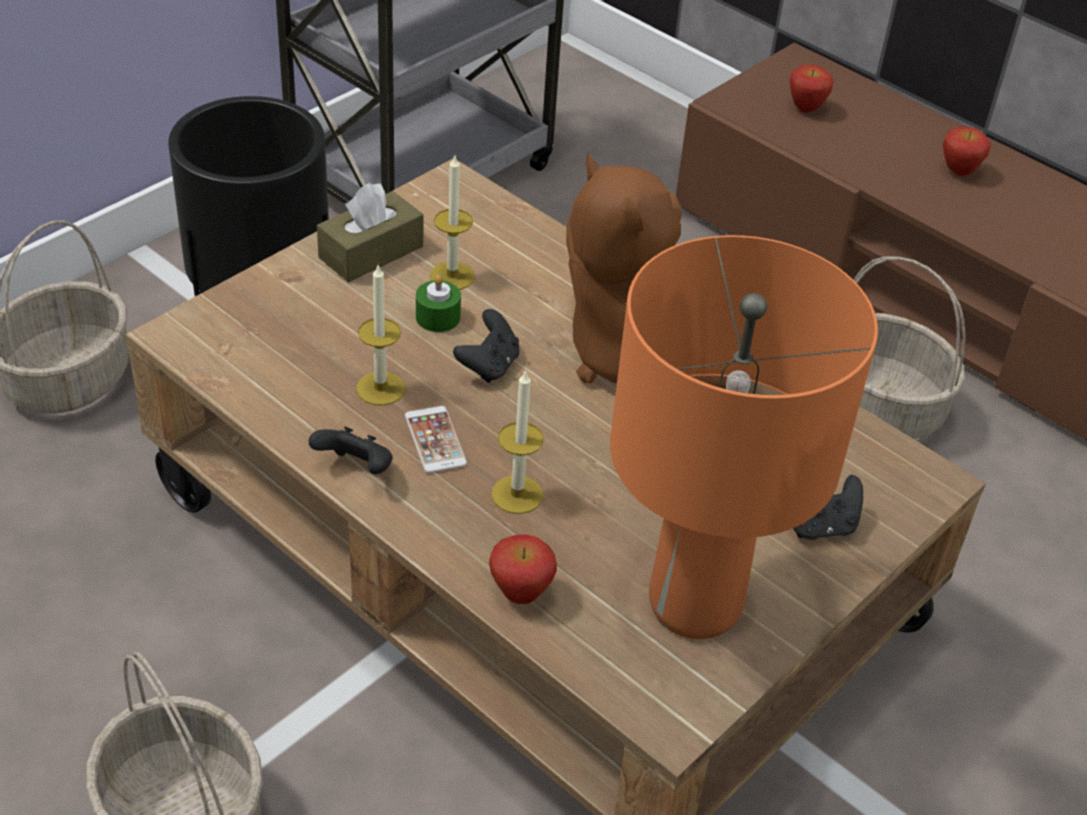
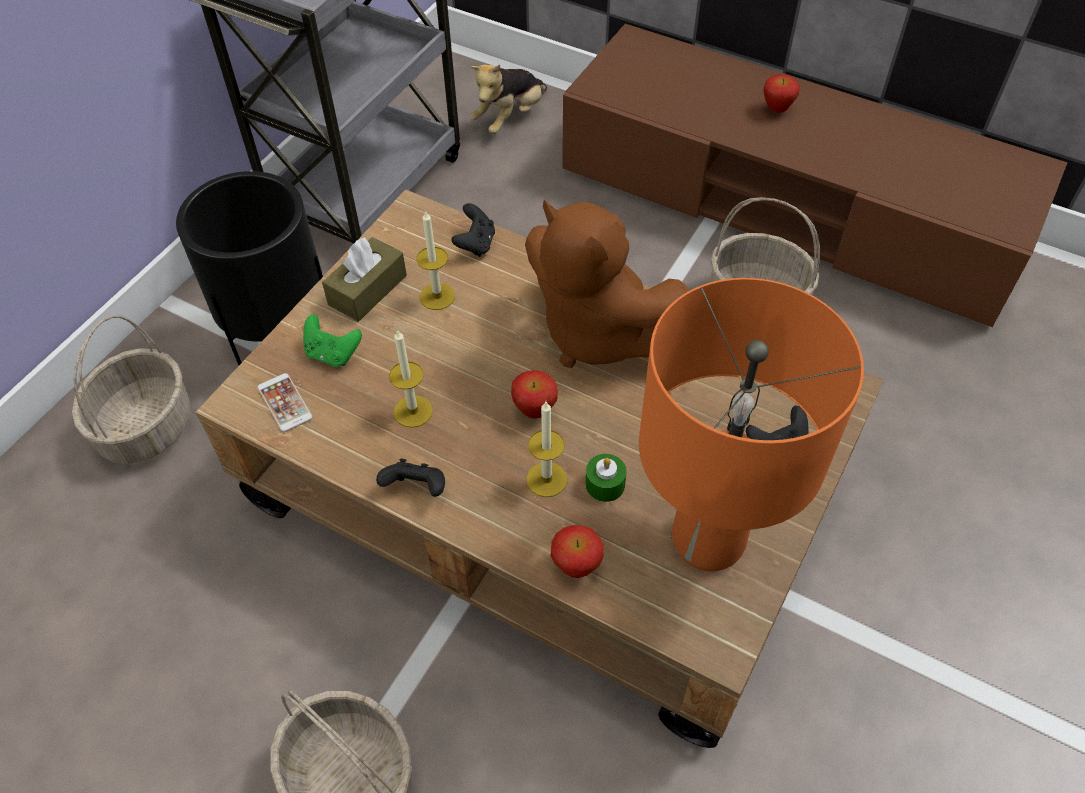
camera: 10 degrees left, 10 degrees up
phone [405,406,467,474] -> phone moved to [257,373,313,432]
green candle [416,275,461,332] -> green candle moved to [585,454,627,502]
black game controller [453,309,519,383] -> black game controller moved to [452,203,495,257]
apple [789,65,833,113] -> apple moved to [511,370,558,419]
none -> green game controller [303,314,362,367]
none -> plush toy [470,64,547,134]

